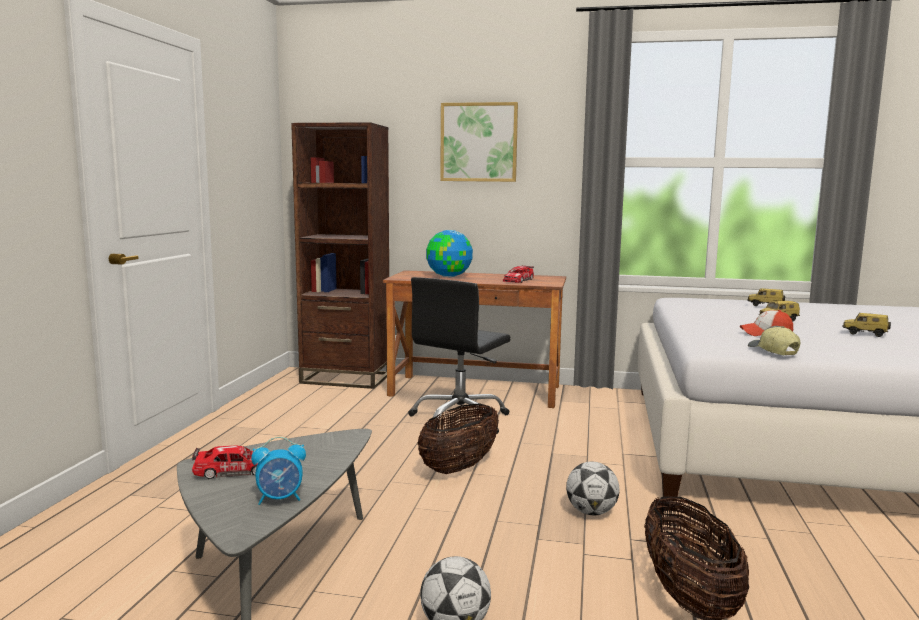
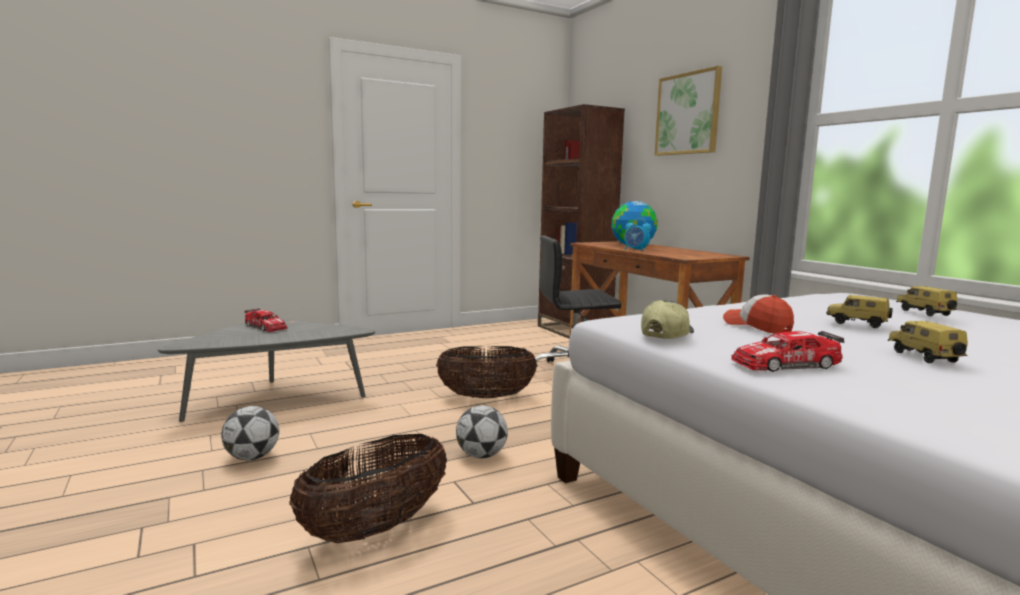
camera: 50 degrees right, 0 degrees up
alarm clock [251,436,306,505] -> alarm clock moved to [624,218,652,252]
toy car [503,266,534,283] -> toy car moved to [731,331,845,372]

